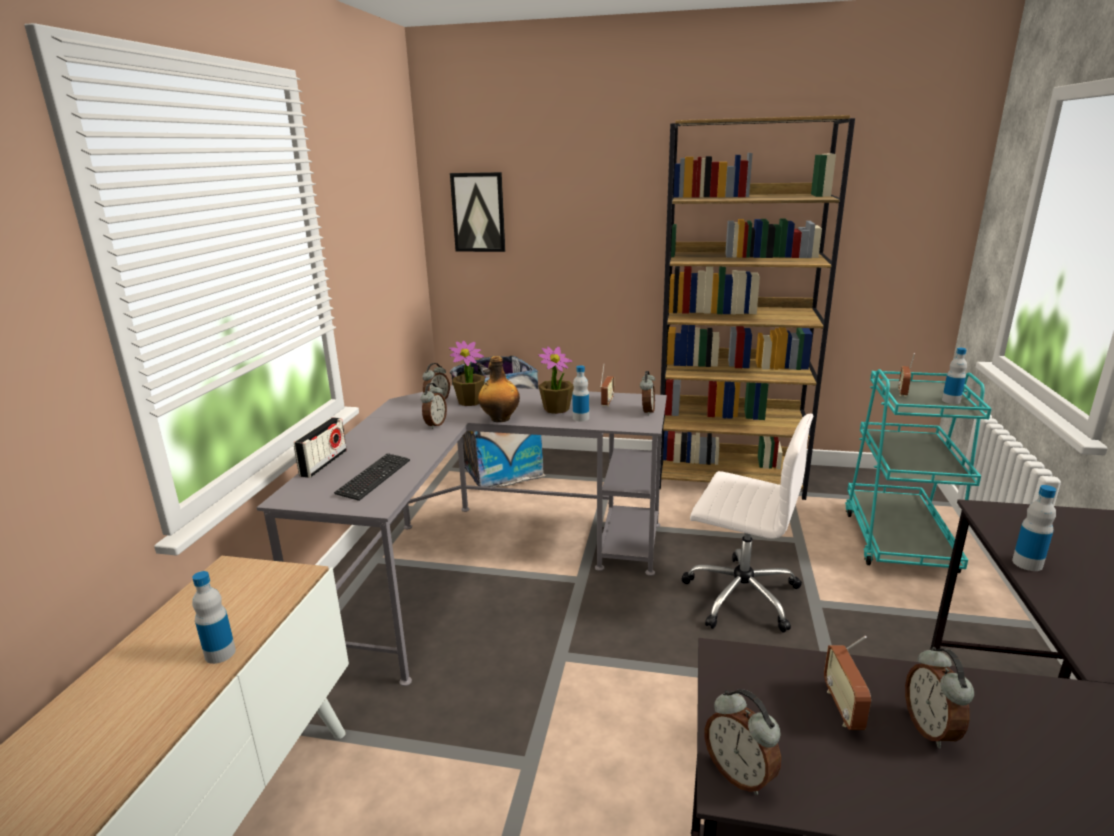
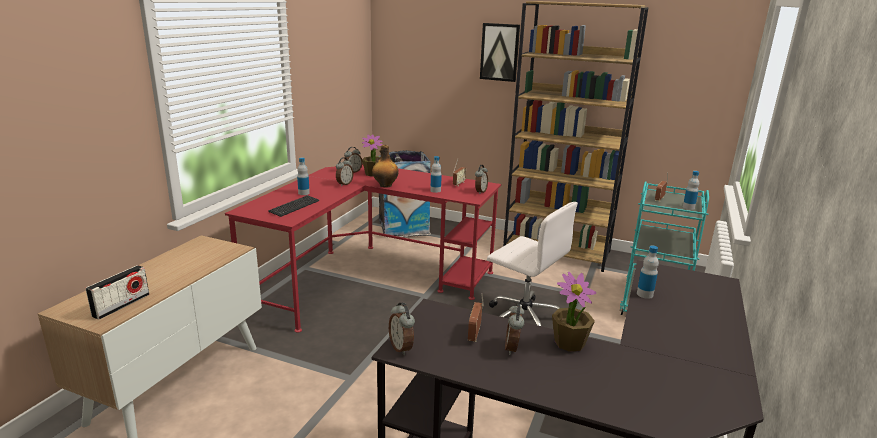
camera: 10 degrees right, 0 degrees up
bottle [192,571,236,664] -> bottle moved to [297,158,310,195]
grey desk [256,385,667,686] -> red desk [225,164,501,333]
radio [293,417,347,478] -> radio moved to [85,265,149,320]
picture [450,172,505,252] -> picture moved to [480,23,520,82]
potted plant [538,346,574,414] -> potted plant moved to [552,272,596,352]

